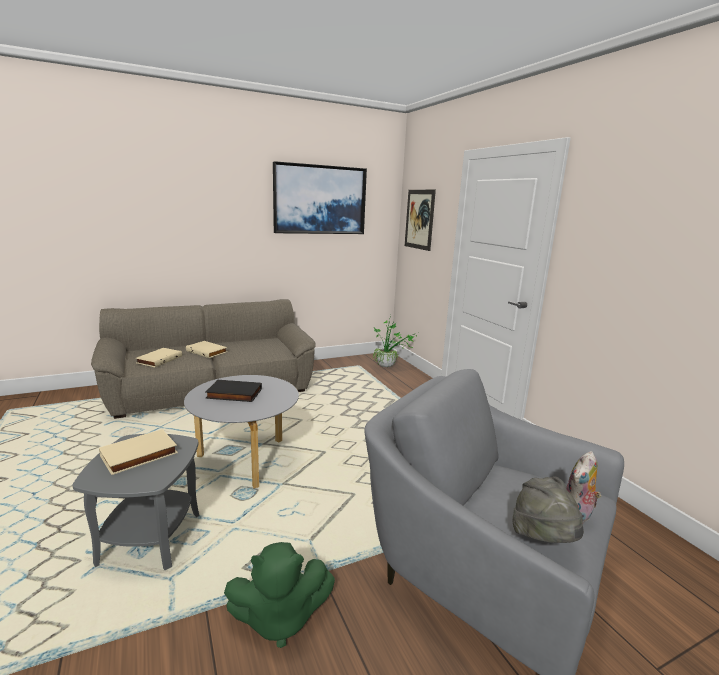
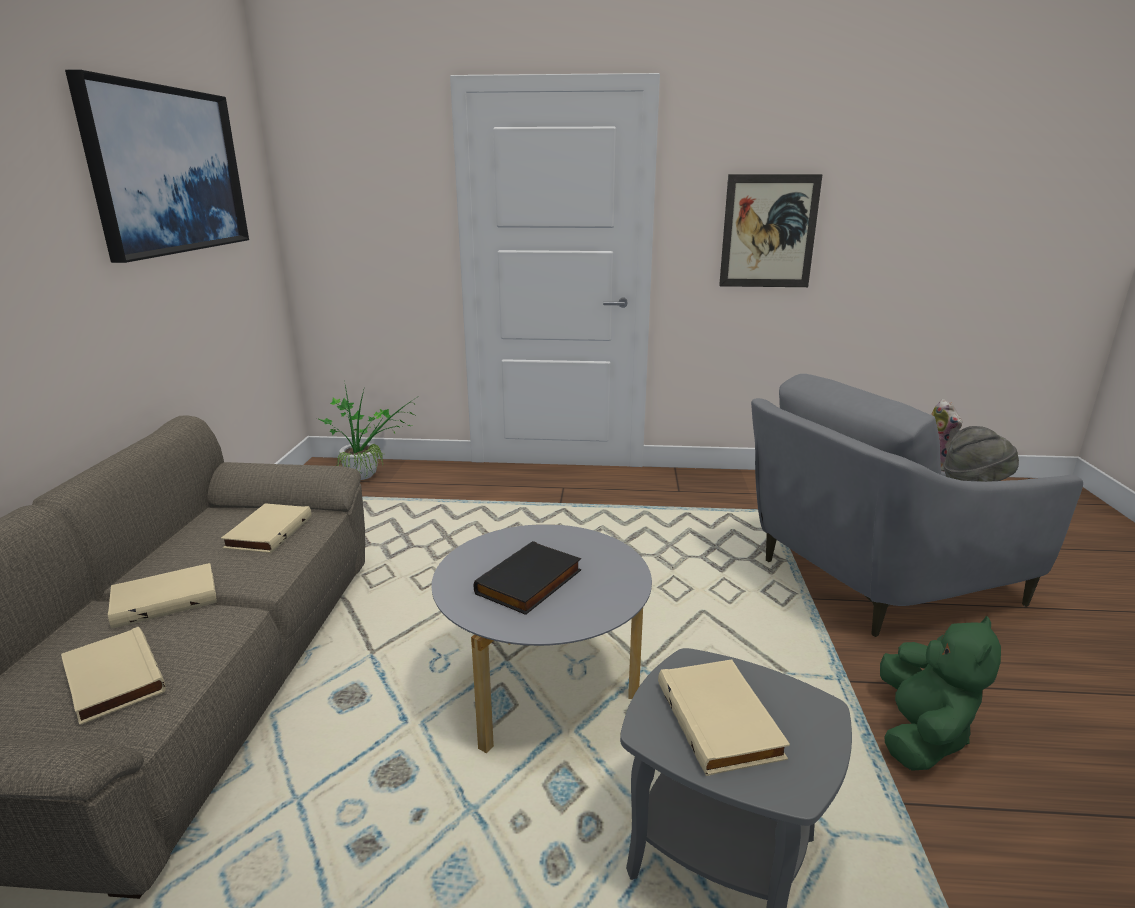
camera: 60 degrees left, 5 degrees up
picture [405,190,436,251] -> picture moved to [719,174,823,287]
none -> beige book [221,503,311,553]

